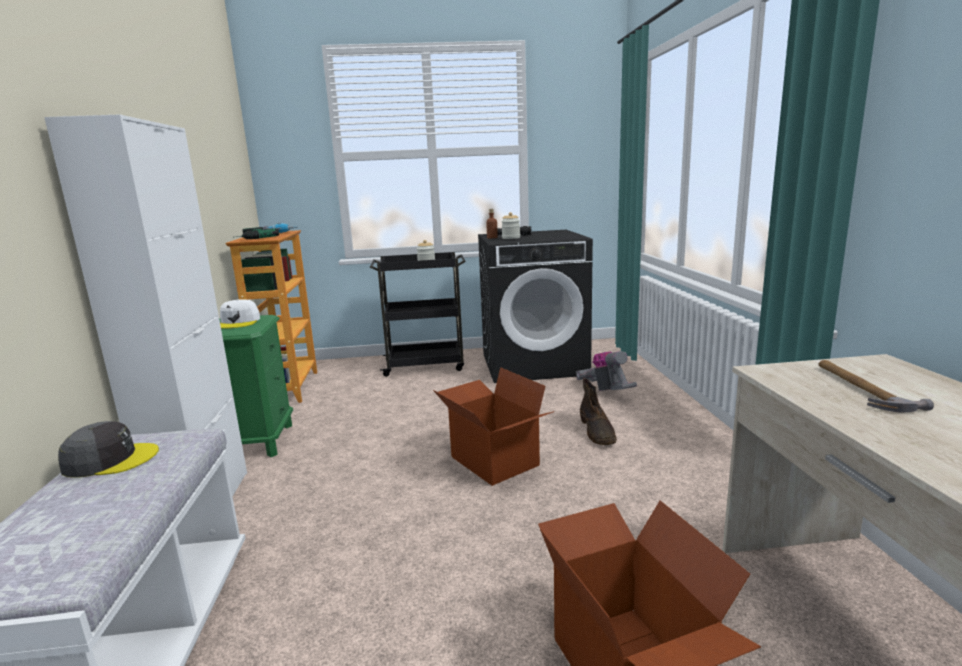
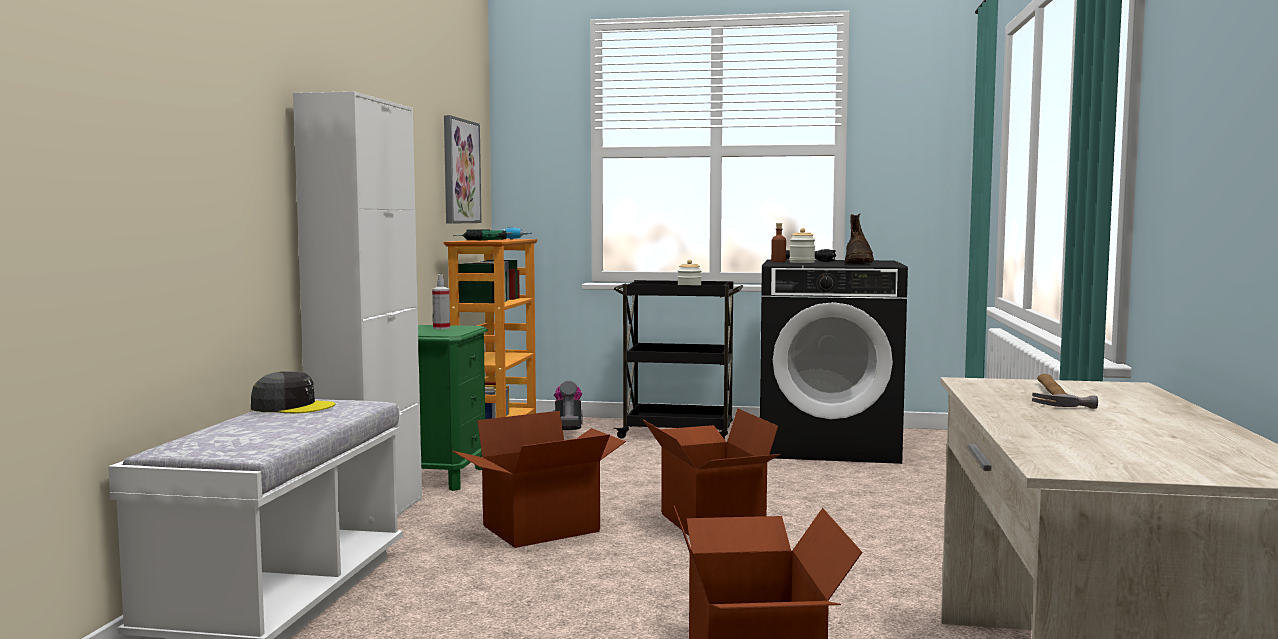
camera: 15 degrees right, 10 degrees down
white cap [220,299,260,329] -> spray bottle [432,274,450,329]
vacuum cleaner [576,351,637,391] -> vacuum cleaner moved to [553,380,583,430]
brown boot [580,378,617,445] -> brown boot moved to [845,214,874,264]
none -> picture [444,115,482,224]
none -> cardboard box [451,411,626,548]

